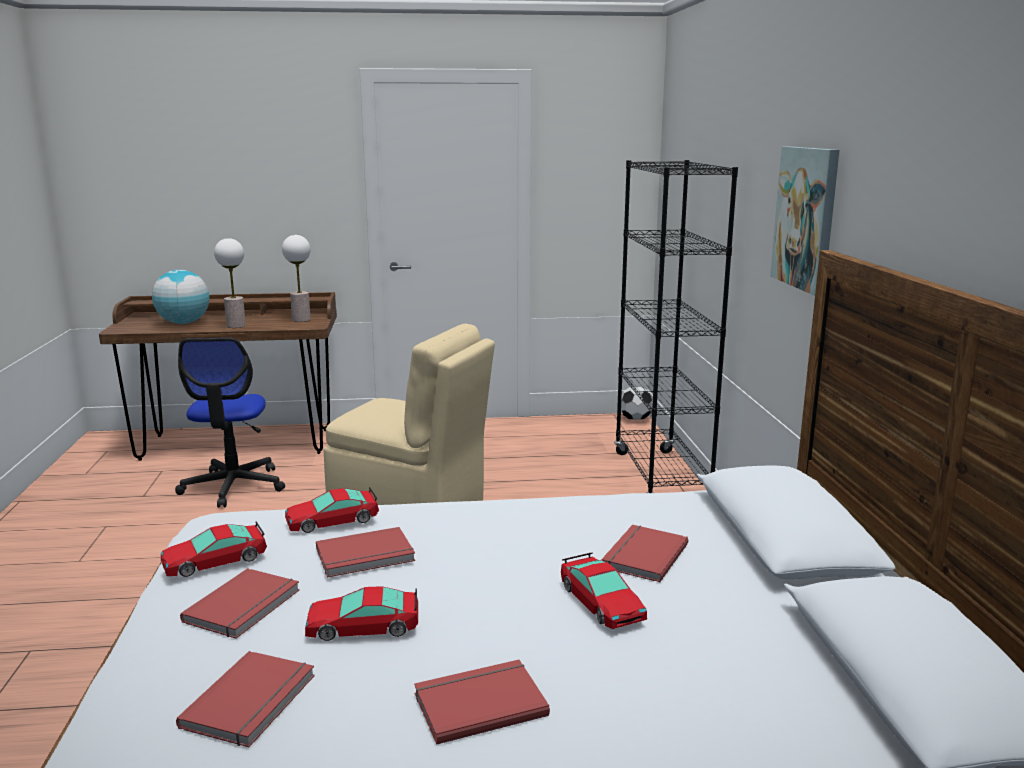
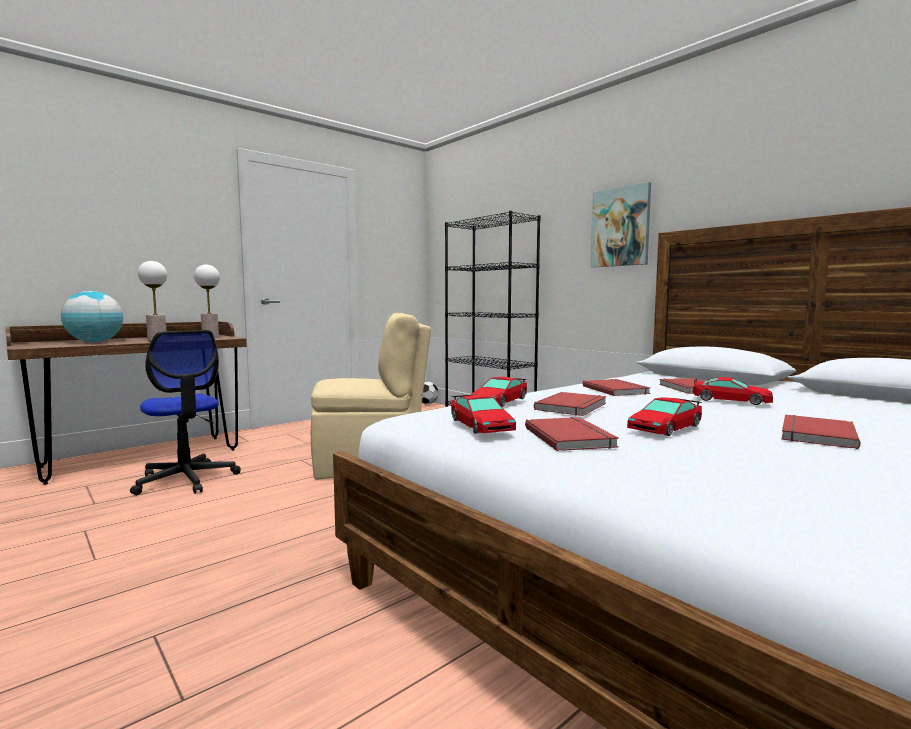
camera: 35 degrees left, 10 degrees down
toy car [161,521,267,577] -> toy car turned 45 degrees counterclockwise [451,394,516,434]
red book [176,651,315,747] -> red book moved to [583,379,650,396]

